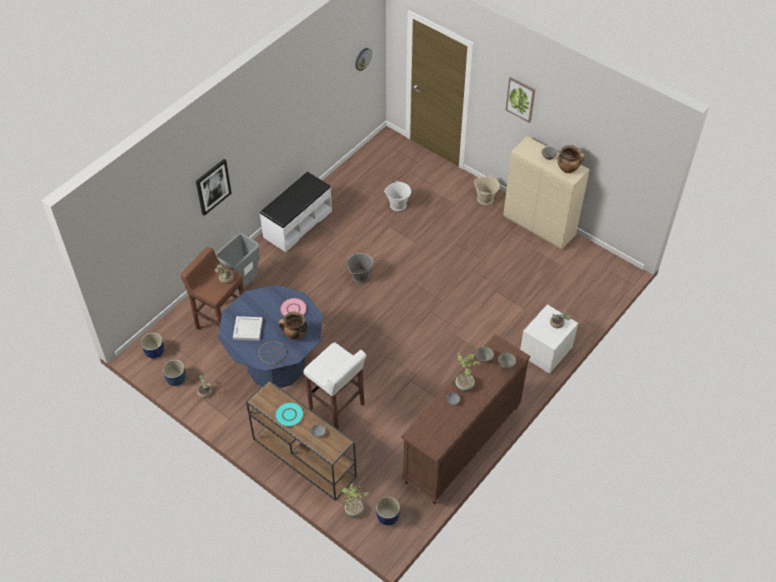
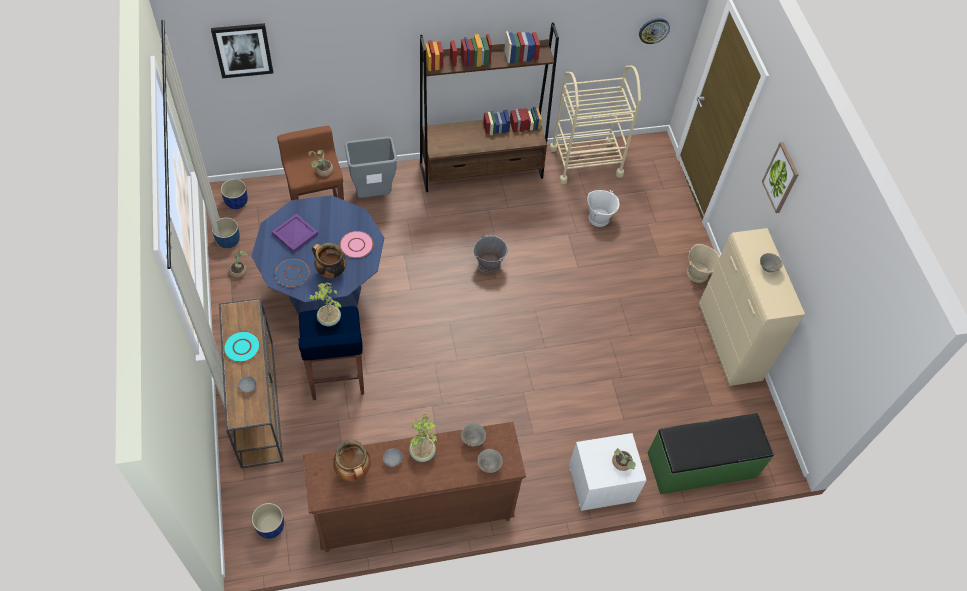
camera: 35 degrees right, 5 degrees up
picture [196,159,232,216] -> picture moved to [211,23,273,78]
white tray [233,316,263,341] -> purple tray [272,213,318,253]
white bench [260,172,332,252] -> brown bookcase [420,22,559,192]
white stool [303,343,366,429] -> blue stool [298,306,364,400]
potted plant [341,483,370,517] -> potted plant moved to [309,282,341,326]
cooking pot [558,145,585,173] -> cooking pot moved to [333,440,370,482]
none -> beige cart [549,66,641,184]
none -> green bench [648,413,774,494]

